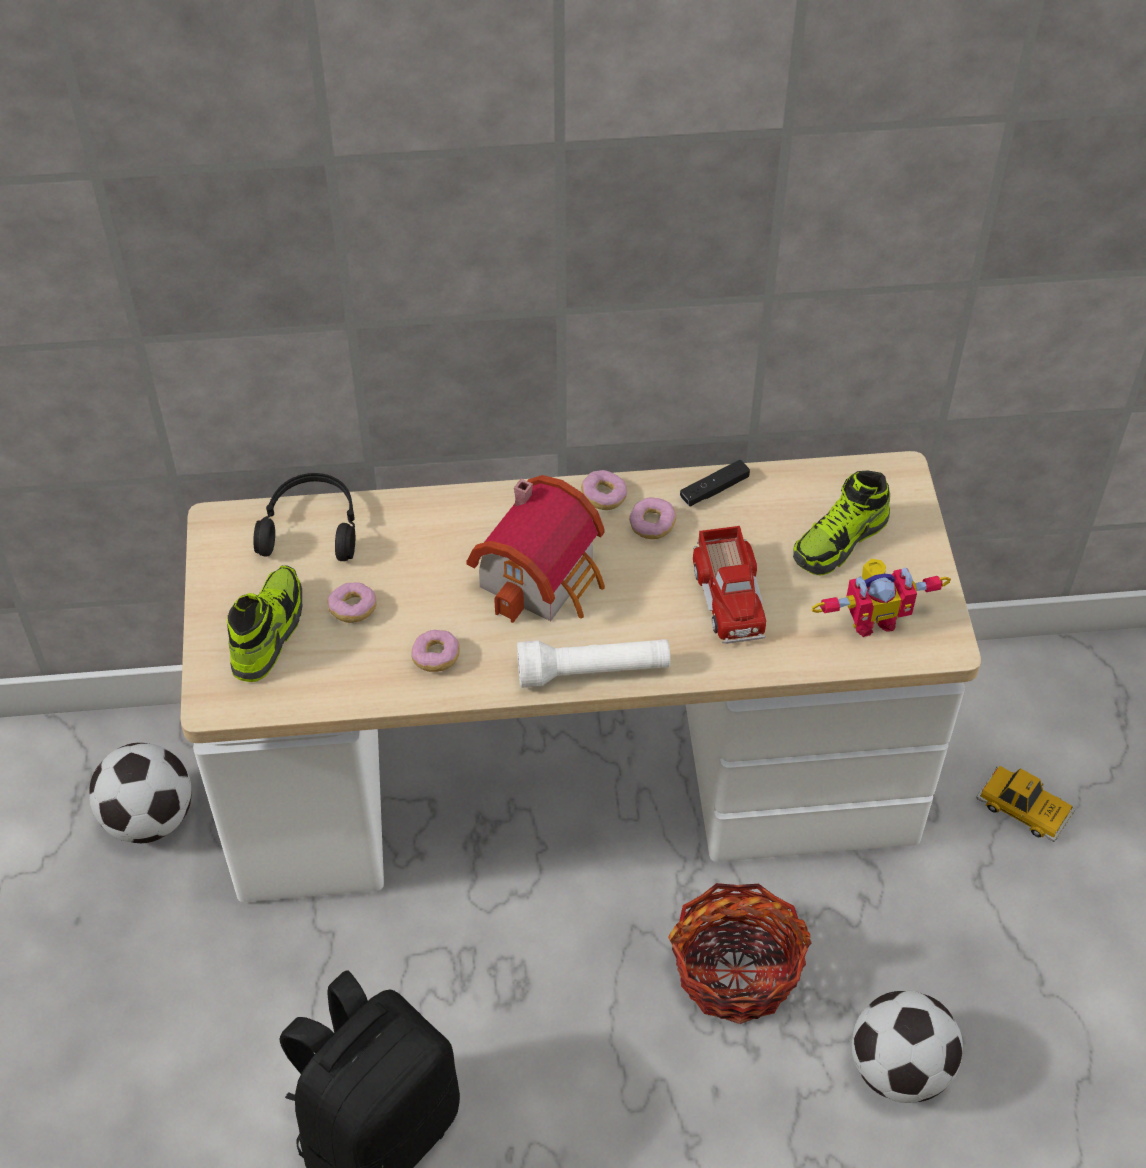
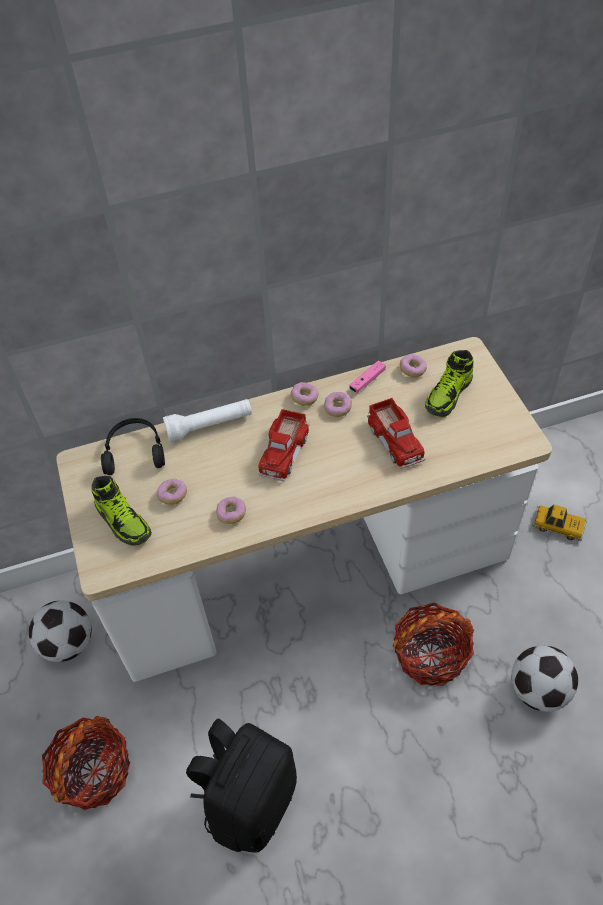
camera: 10 degrees left, 0 degrees up
shoe [227,565,302,682] -> shoe turned 135 degrees clockwise [91,476,152,546]
toy house [466,475,605,623] -> toy truck [258,409,309,481]
white flashlight [517,639,670,688] -> white flashlight moved to [163,399,252,442]
black game controller [680,460,750,507] -> pink game controller [349,361,386,393]
toy robot [811,559,951,637] -> none
none -> basket [42,716,130,810]
none -> donut [400,354,427,377]

